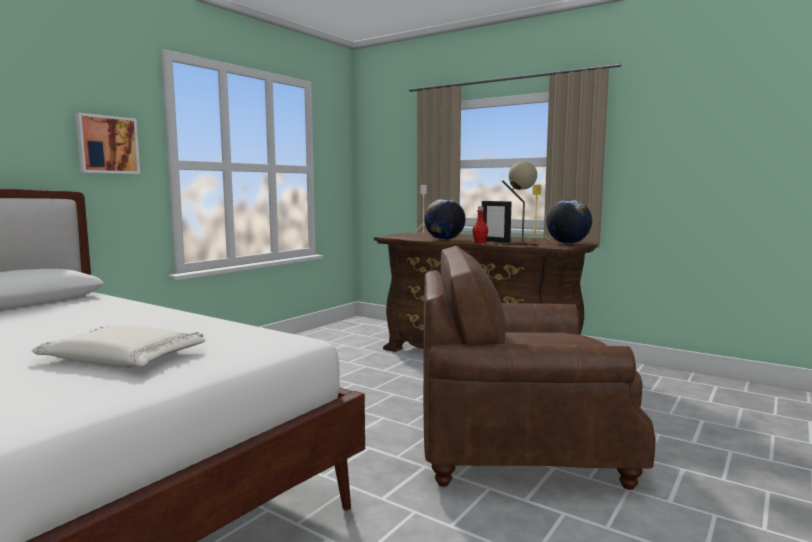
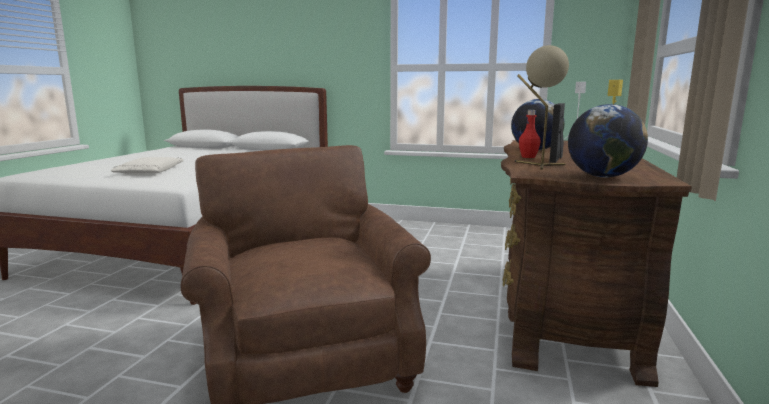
camera: 70 degrees right, 5 degrees up
picture [75,113,140,174] -> none

